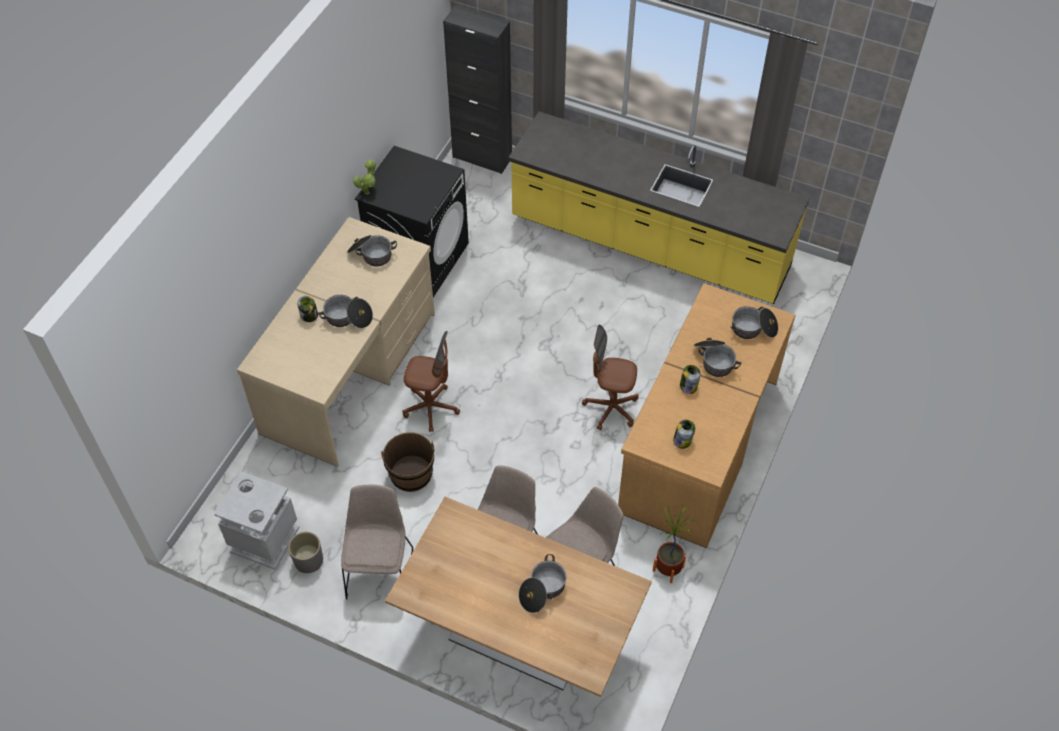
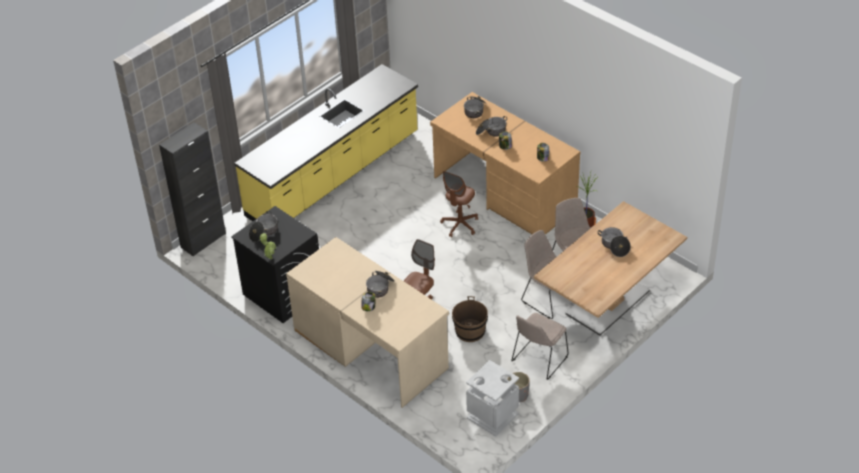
camera: 70 degrees left, 10 degrees down
beige chair [341,485,413,600] -> beige chair turned 75 degrees counterclockwise [511,313,568,380]
cooking pot [347,235,397,266] -> cooking pot moved to [249,211,278,242]

